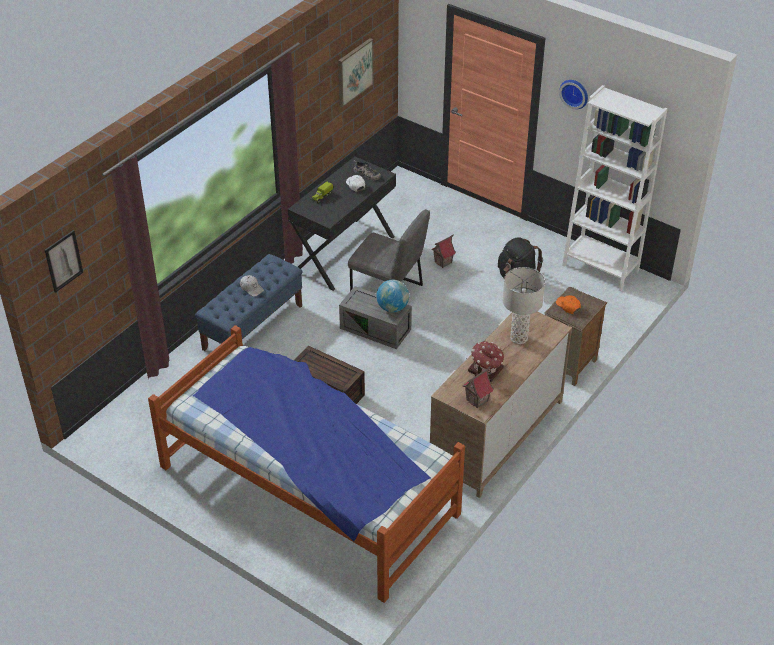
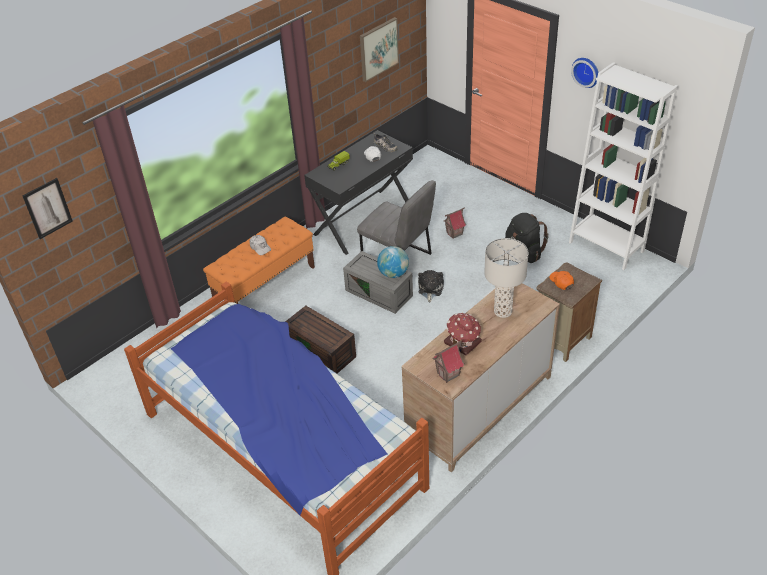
camera: 10 degrees right, 0 degrees up
blue bench [195,254,303,351] -> orange bench [203,217,315,304]
none -> plush toy [418,270,444,302]

